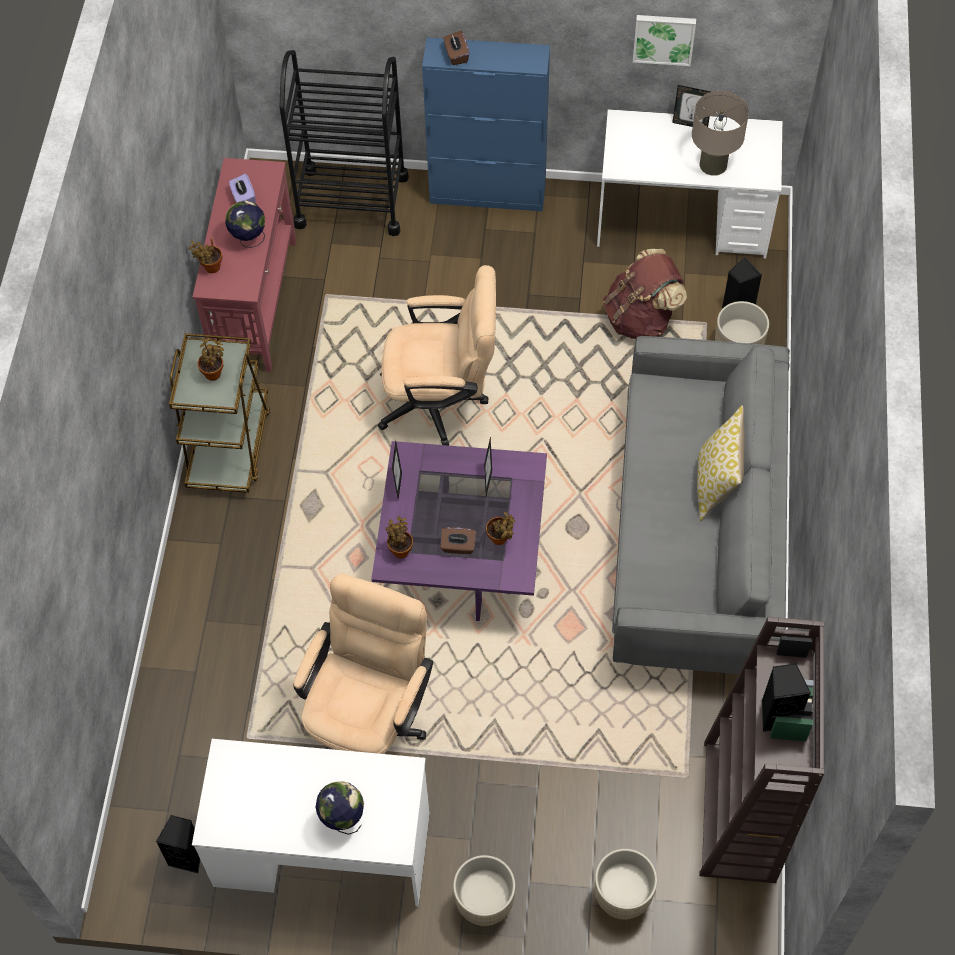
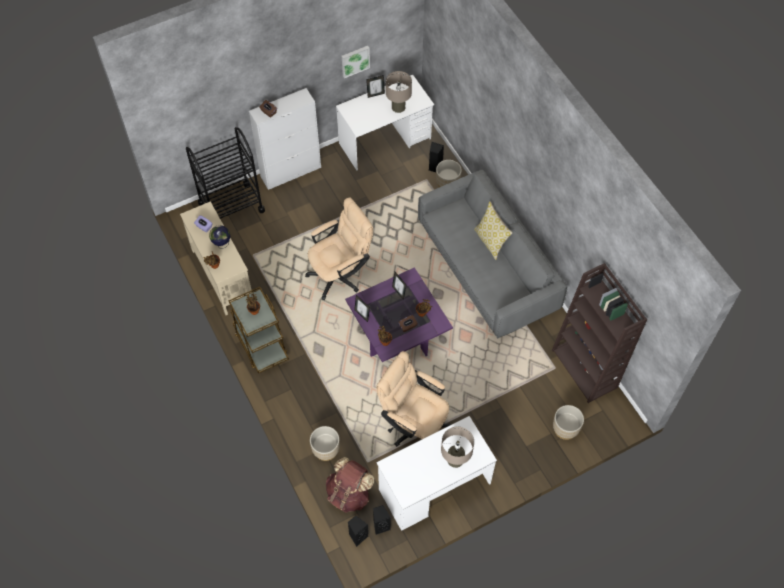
camera: 35 degrees left, 0 degrees up
red console table [193,158,296,372] -> beige console table [180,201,251,315]
beige office chair [294,574,433,754] -> beige office chair turned 45 degrees counterclockwise [376,351,452,447]
globe [316,781,364,835] -> beige table lamp [441,427,474,468]
blue cabinet [422,37,550,211] -> white cabinet [249,88,321,190]
beige planter [453,855,515,926] -> beige planter moved to [310,426,340,461]
brown backpack [603,249,687,339] -> brown backpack moved to [326,457,374,513]
black speaker [762,663,811,732] -> black speaker moved to [348,516,368,547]

